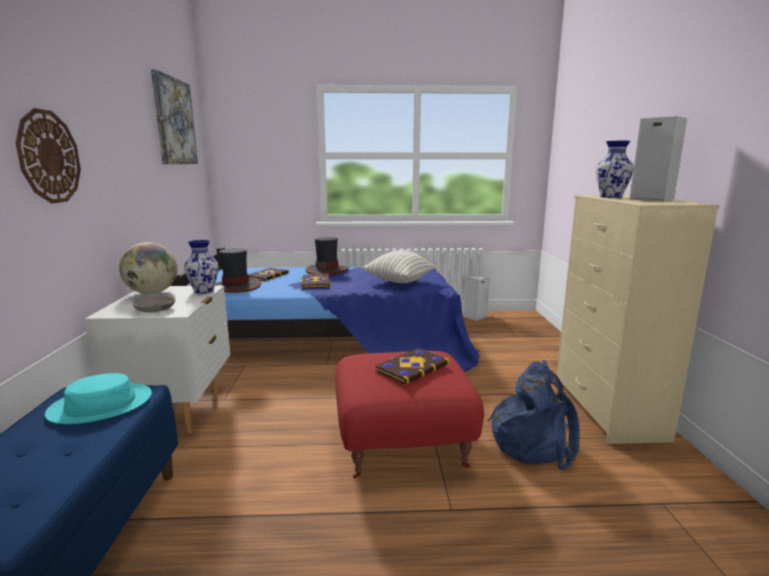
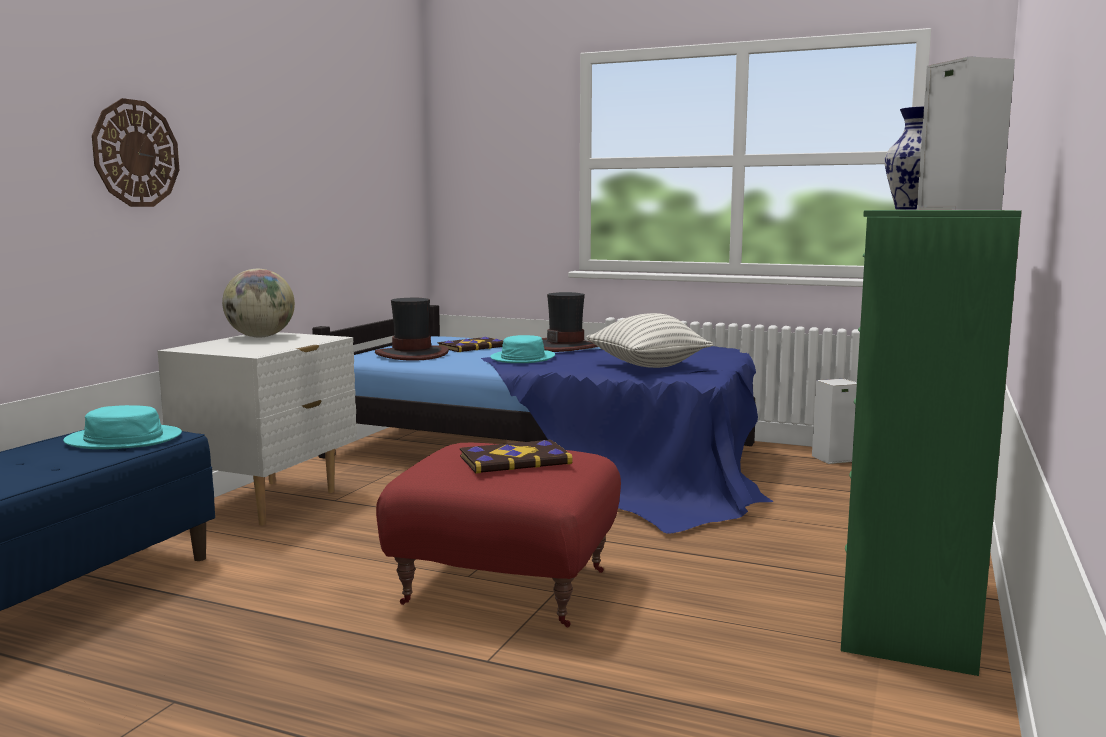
camera: 25 degrees right, 5 degrees down
grey bowl [133,296,175,312] -> none
picture [151,69,198,164] -> none
vase [184,240,219,294] -> none
book [300,274,330,288] -> turquoise hat [490,335,555,363]
blue backpack [488,360,580,470] -> none
beige dresser [557,195,720,444] -> green dresser [841,210,1022,676]

